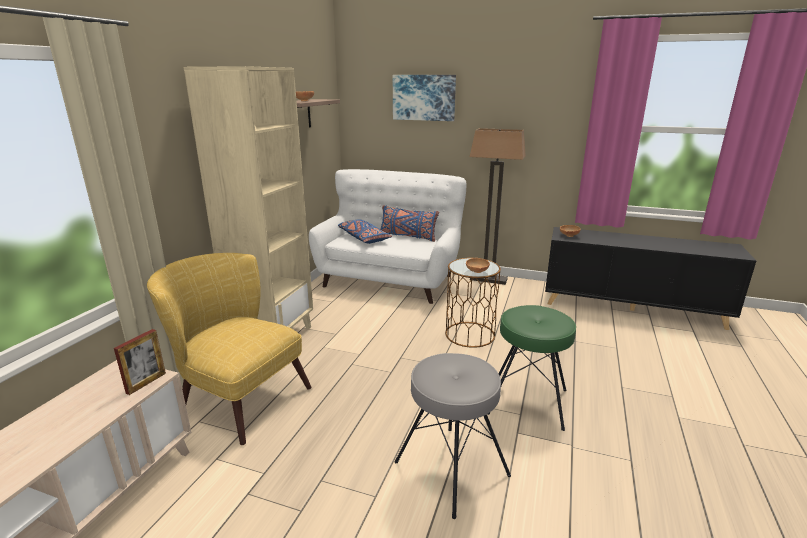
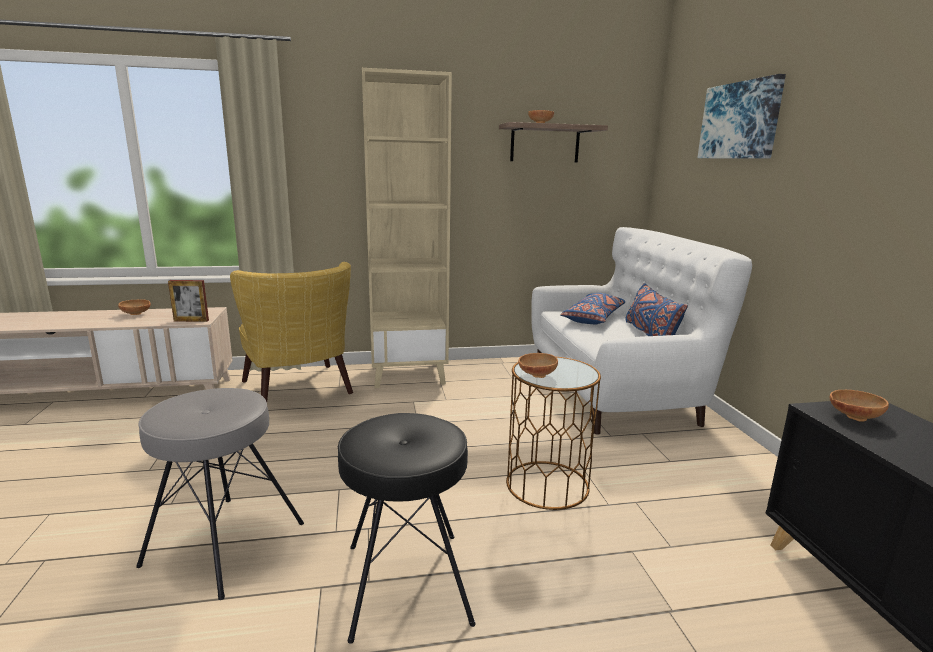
camera: 60 degrees right, 5 degrees down
yellow armchair [147,253,312,445] -> yellow armchair turned 150 degrees clockwise [230,262,353,402]
floor lamp [470,128,526,285] -> none
green stool [487,305,576,431] -> black stool [338,413,476,644]
none -> brown bowl [118,299,151,315]

